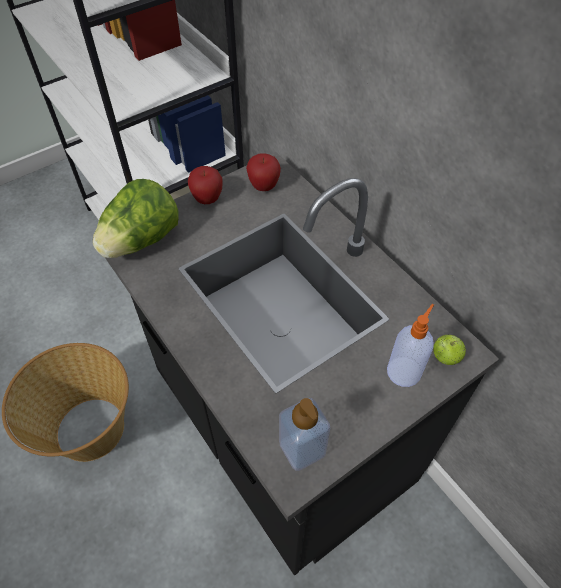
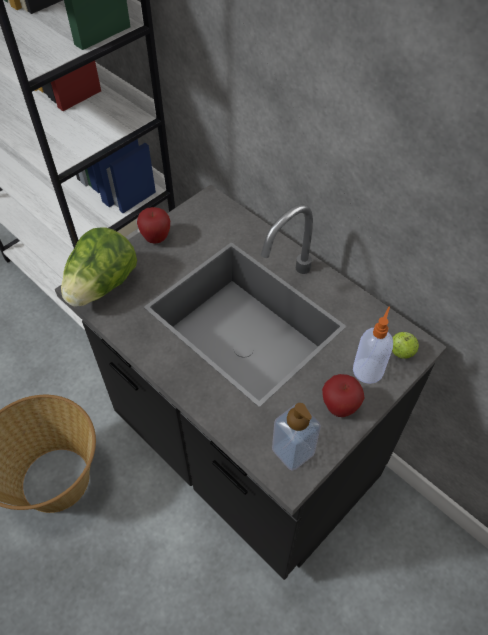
camera: 10 degrees left, 0 degrees up
apple [246,153,281,191] -> apple moved to [322,374,365,417]

